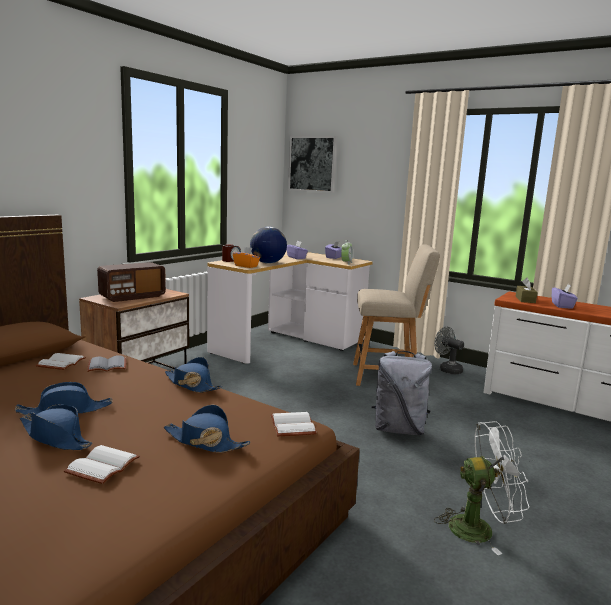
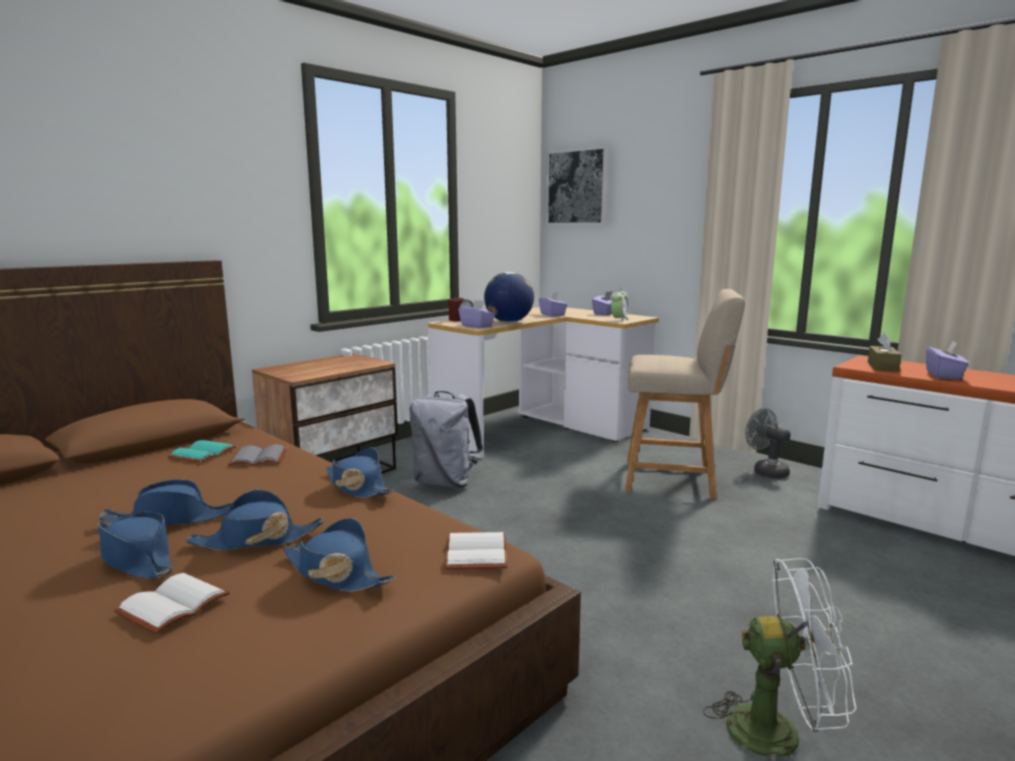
camera: 10 degrees right, 0 degrees up
white book [36,353,86,370] -> turquoise book [168,440,236,463]
radio [97,262,166,302] -> none
orange tissue box [233,247,260,268] -> purple tissue box [458,300,495,328]
grey backpack [371,351,432,435] -> grey backpack moved to [410,391,483,488]
none -> blue hat [186,489,324,551]

